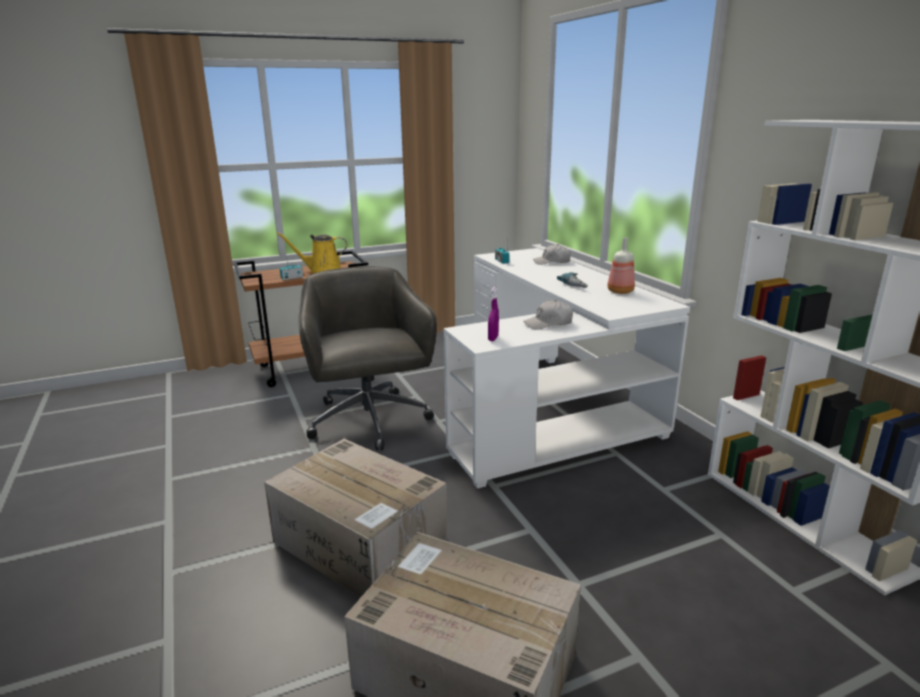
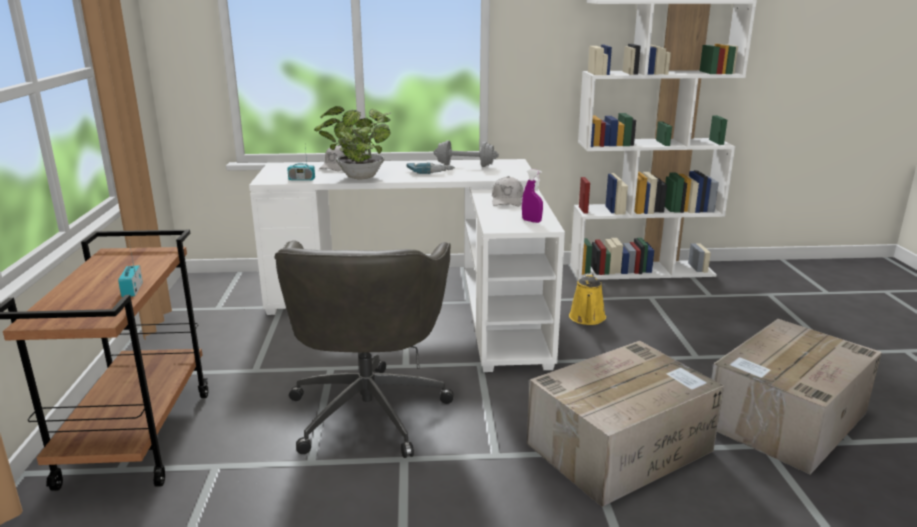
camera: 70 degrees left, 0 degrees up
yellow watering can [276,232,348,273] -> yellow watering can moved to [569,273,606,325]
grey office chair [298,266,437,450] -> grey office chair turned 90 degrees counterclockwise [274,241,454,458]
bottle [607,237,635,294] -> grey dumbbell [433,140,499,167]
none -> potted plant [314,106,391,179]

